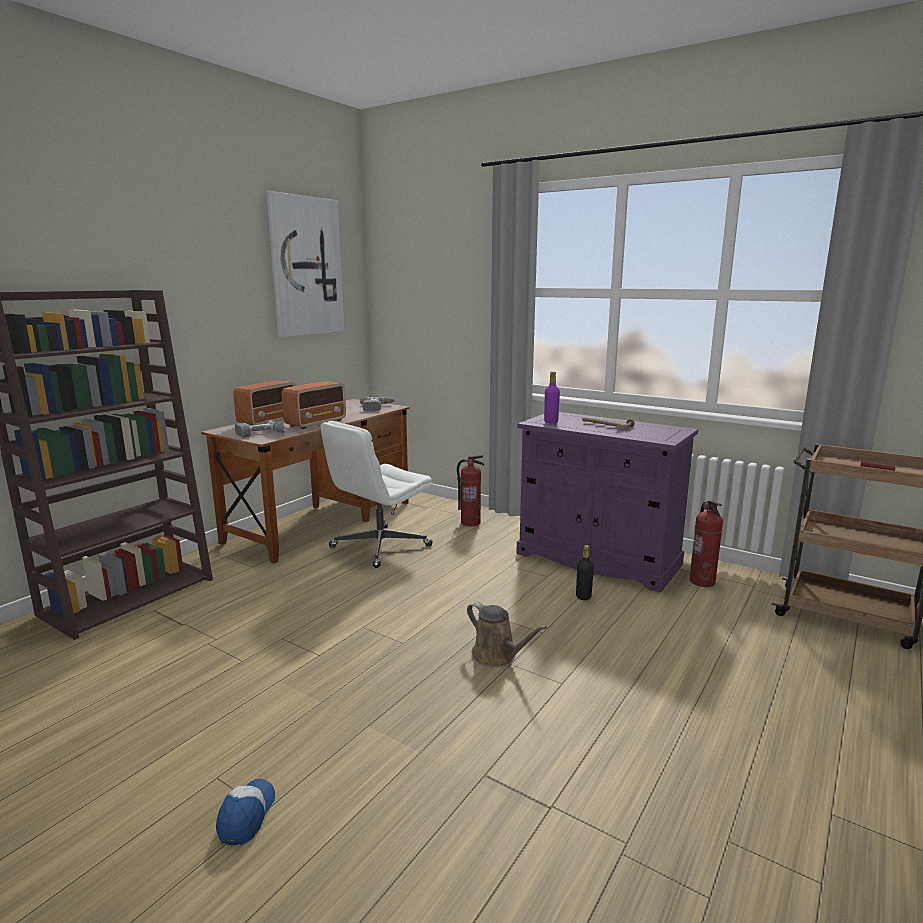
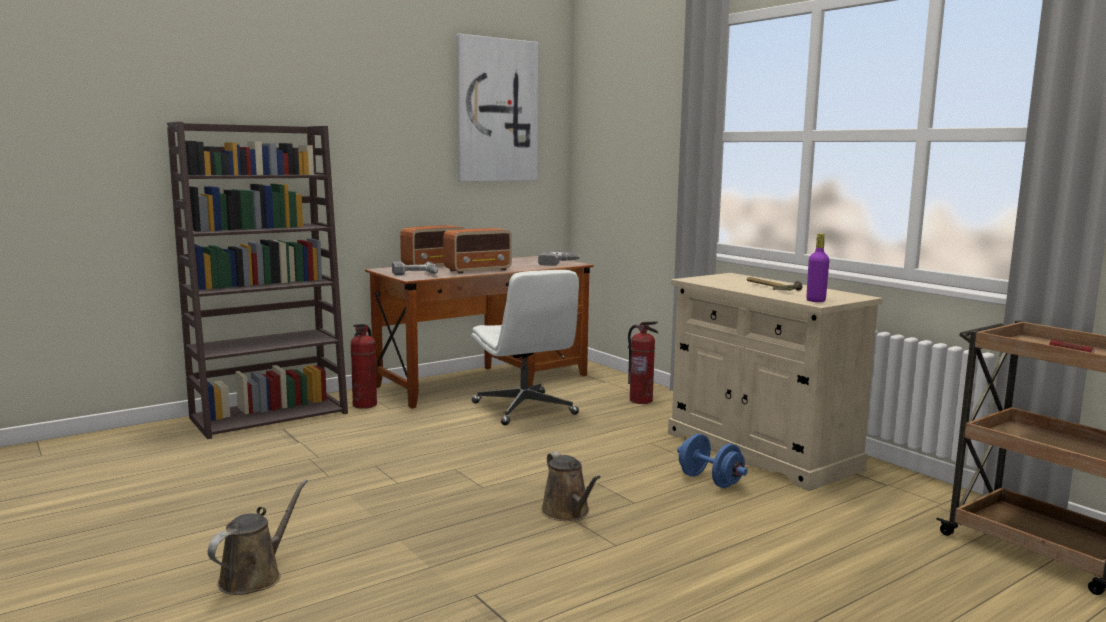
camera: 20 degrees right, 5 degrees down
cap [216,778,275,845] -> brown watering can [208,479,308,595]
white office chair [321,421,433,568] -> white office chair turned 90 degrees counterclockwise [472,270,579,425]
purple cabinet [516,412,698,593] -> beige cabinet [668,273,883,491]
purple bottle [544,371,560,423] -> purple bottle moved to [806,233,829,302]
black bottle [576,545,594,600] -> blue dumbbell [677,434,748,488]
fire extinguisher [689,501,723,587] -> fire extinguisher moved to [351,324,377,409]

